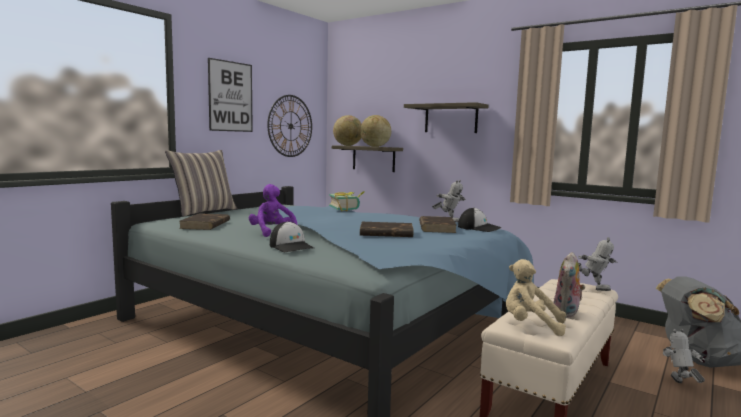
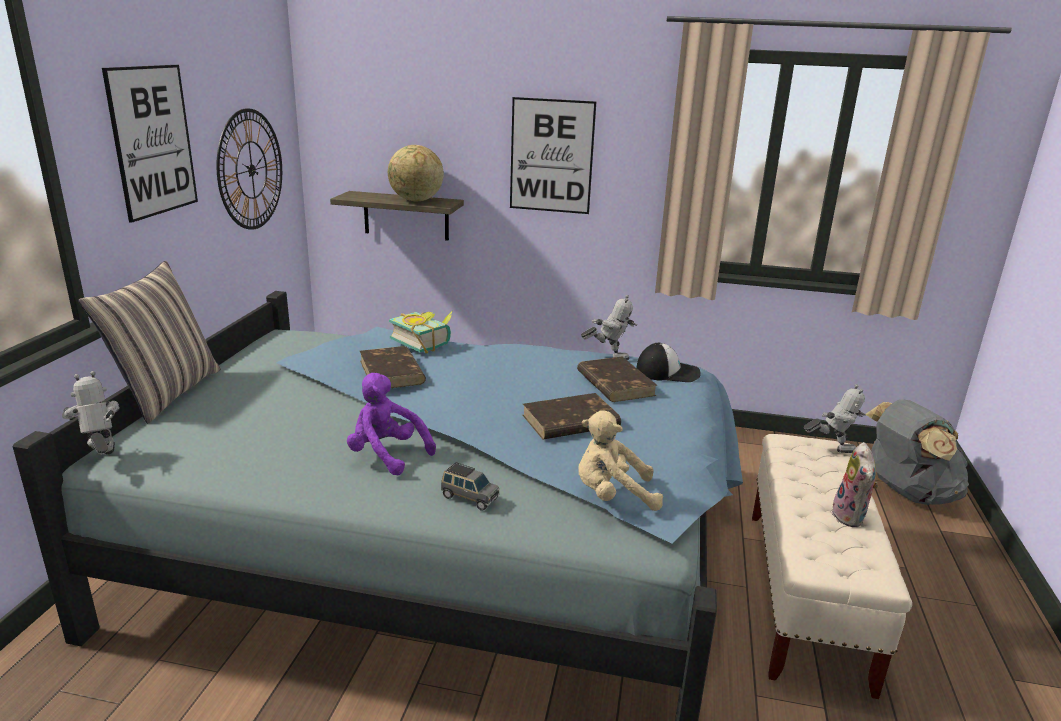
camera: 25 degrees left, 15 degrees up
brown book [179,213,230,230] -> brown book moved to [360,346,426,388]
cap [270,221,314,252] -> grey toy car [441,462,500,511]
globe [333,115,361,146] -> none
shelf [404,102,489,133] -> picture [510,97,596,214]
beige plush toy [506,259,566,336] -> beige plush toy moved to [578,410,663,511]
toy robot [663,328,705,383] -> toy robot moved to [62,371,120,455]

